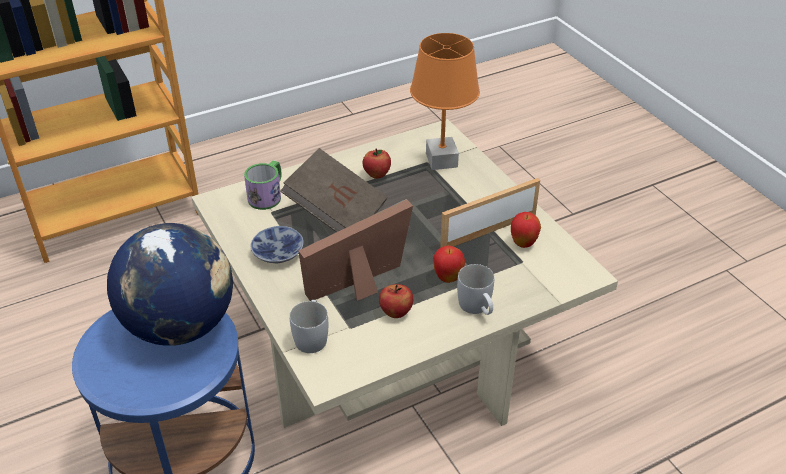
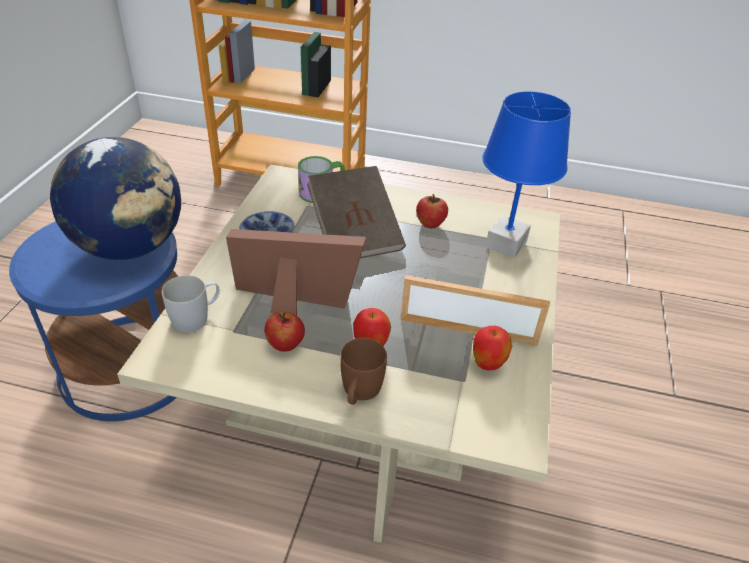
camera: 40 degrees right, 0 degrees up
orange table lamp [410,33,480,170] -> blue table lamp [482,91,571,258]
white mug [457,264,494,315] -> brown mug [341,338,387,405]

